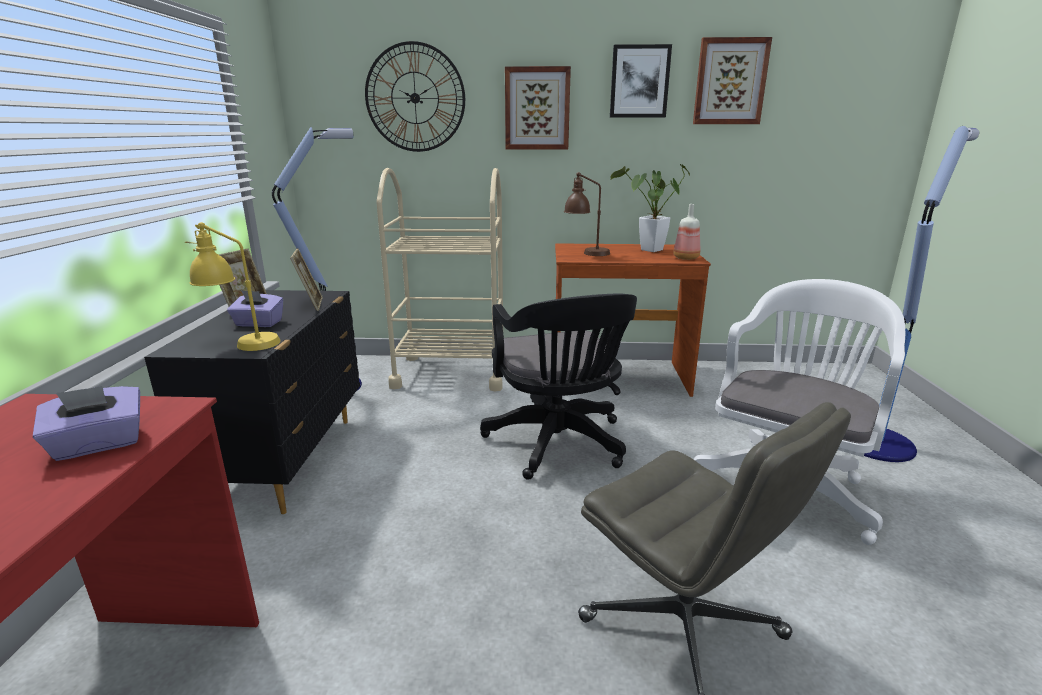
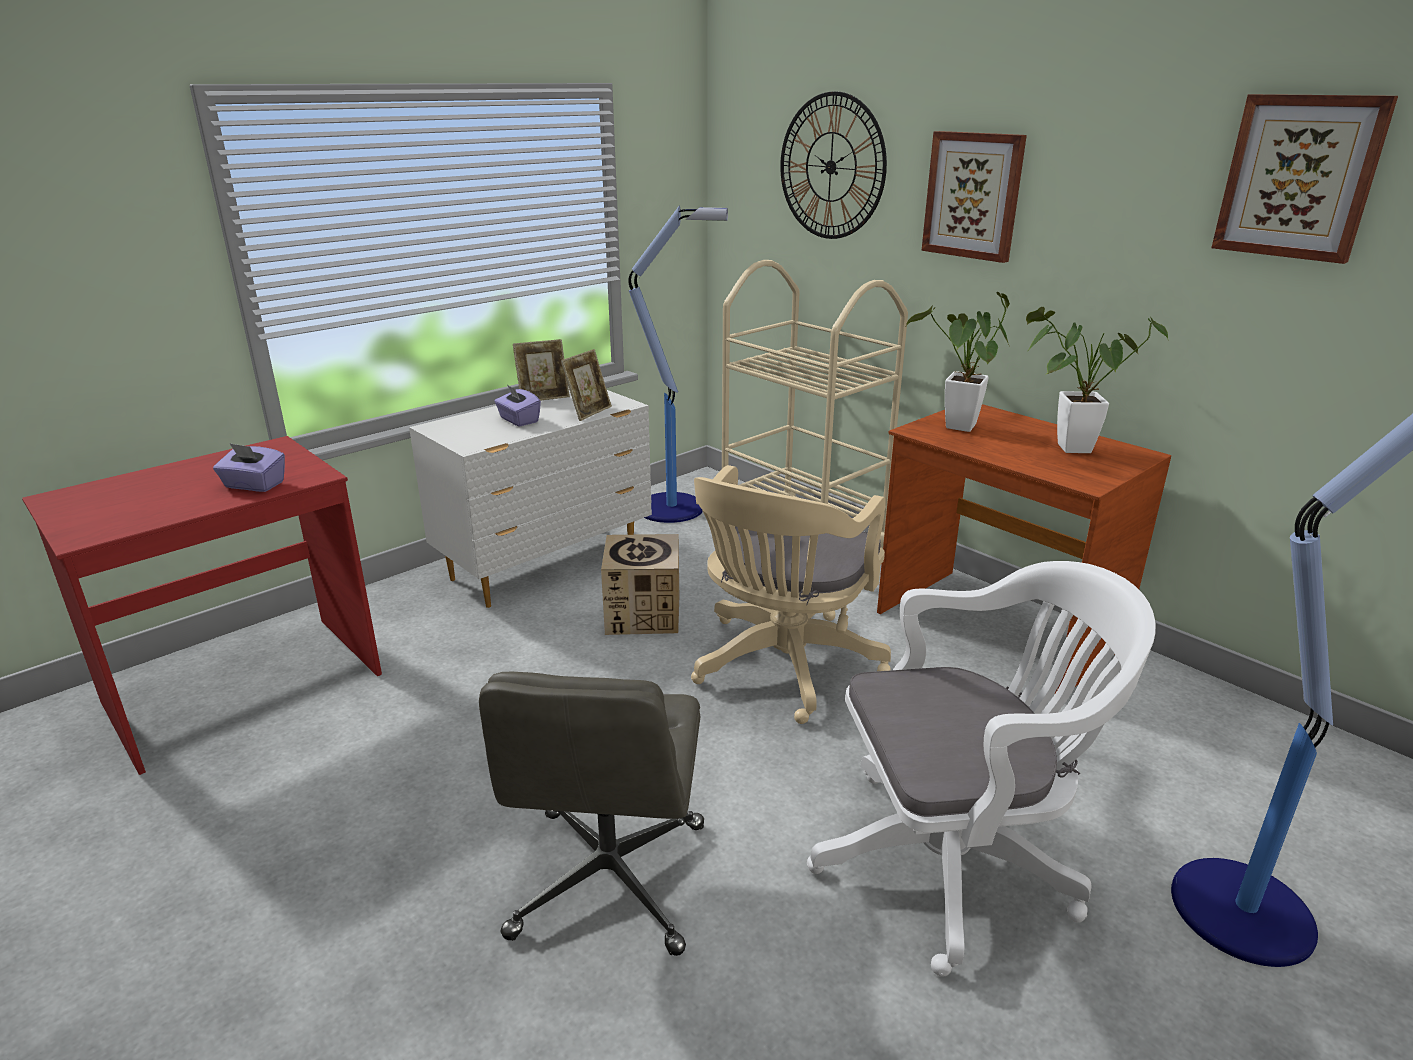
camera: 45 degrees right, 5 degrees up
black dresser [144,290,360,514] -> white dresser [409,390,652,608]
yellow table lamp [185,222,281,351] -> none
black office chair [480,294,637,480] -> beige office chair [691,465,891,724]
brown table lamp [564,172,610,256] -> potted plant [906,292,1010,432]
picture [610,44,672,118] -> none
bottle [673,204,700,260] -> none
none -> cardboard box [601,534,679,635]

